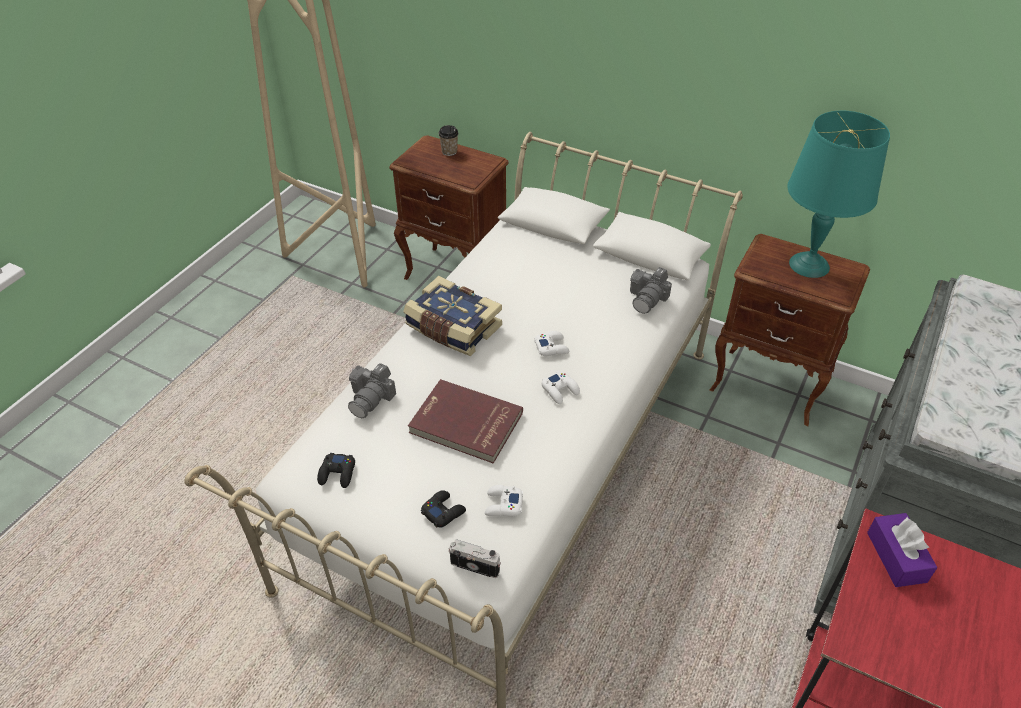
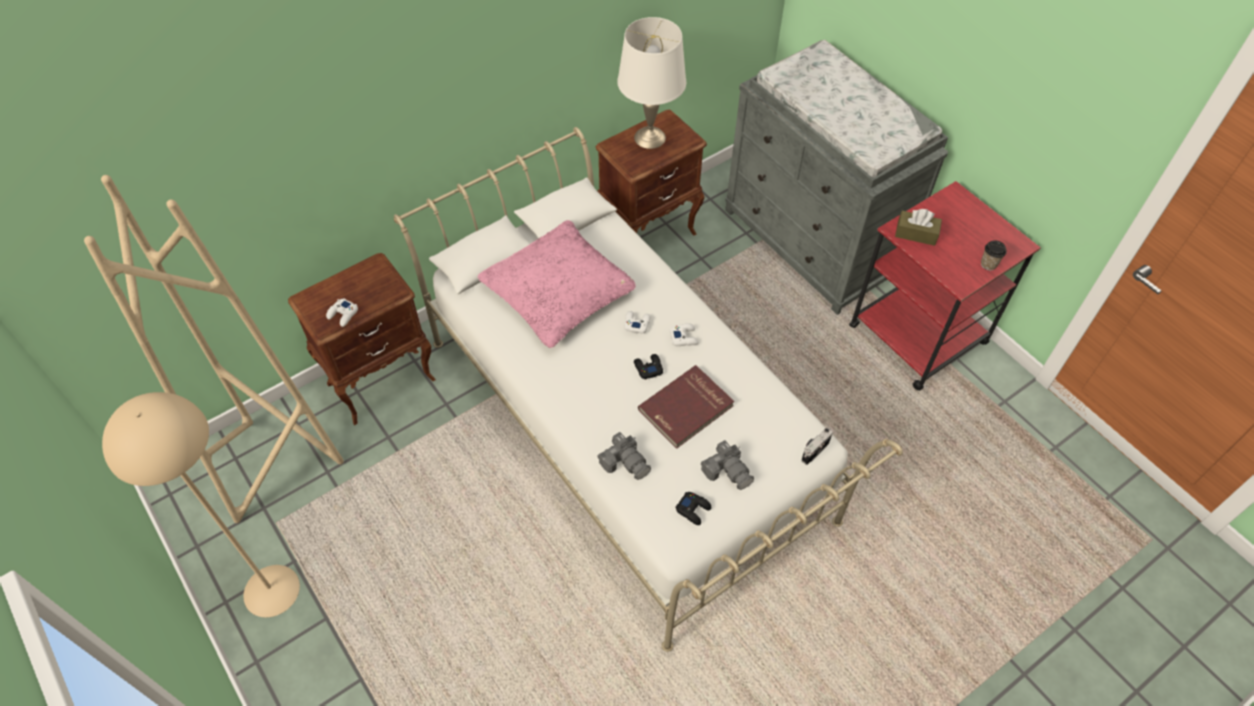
camera: 65 degrees left, 10 degrees up
book [403,276,502,356] -> none
black game controller [421,490,466,528] -> black game controller moved to [634,354,663,379]
cup [438,125,459,156] -> cup moved to [981,240,1007,270]
white game controller [485,485,523,517] -> white game controller moved to [326,298,358,327]
camera [630,267,672,314] -> camera moved to [701,440,754,490]
turquoise table lamp [787,111,890,278] -> white table lamp [617,17,686,149]
purple tissue box [867,513,937,587] -> brown tissue box [895,209,942,246]
none -> beige floor lamp [102,392,300,618]
none -> pink pillow [478,220,636,348]

